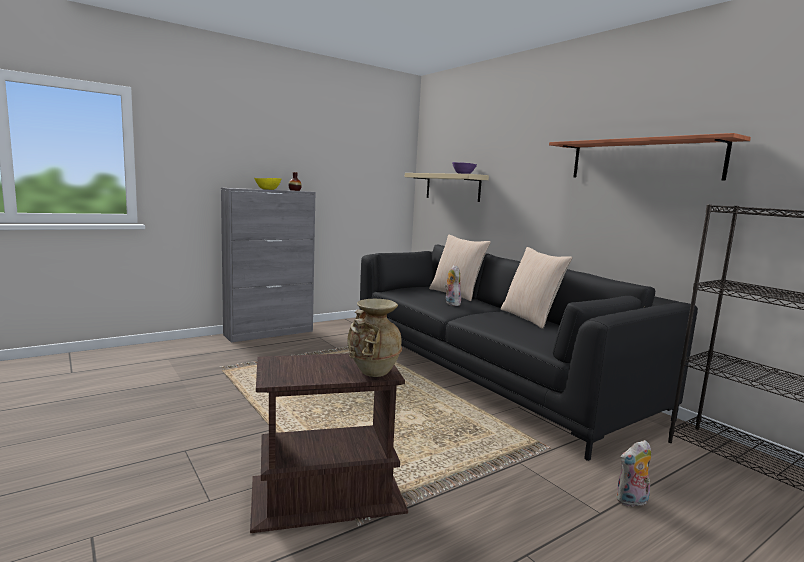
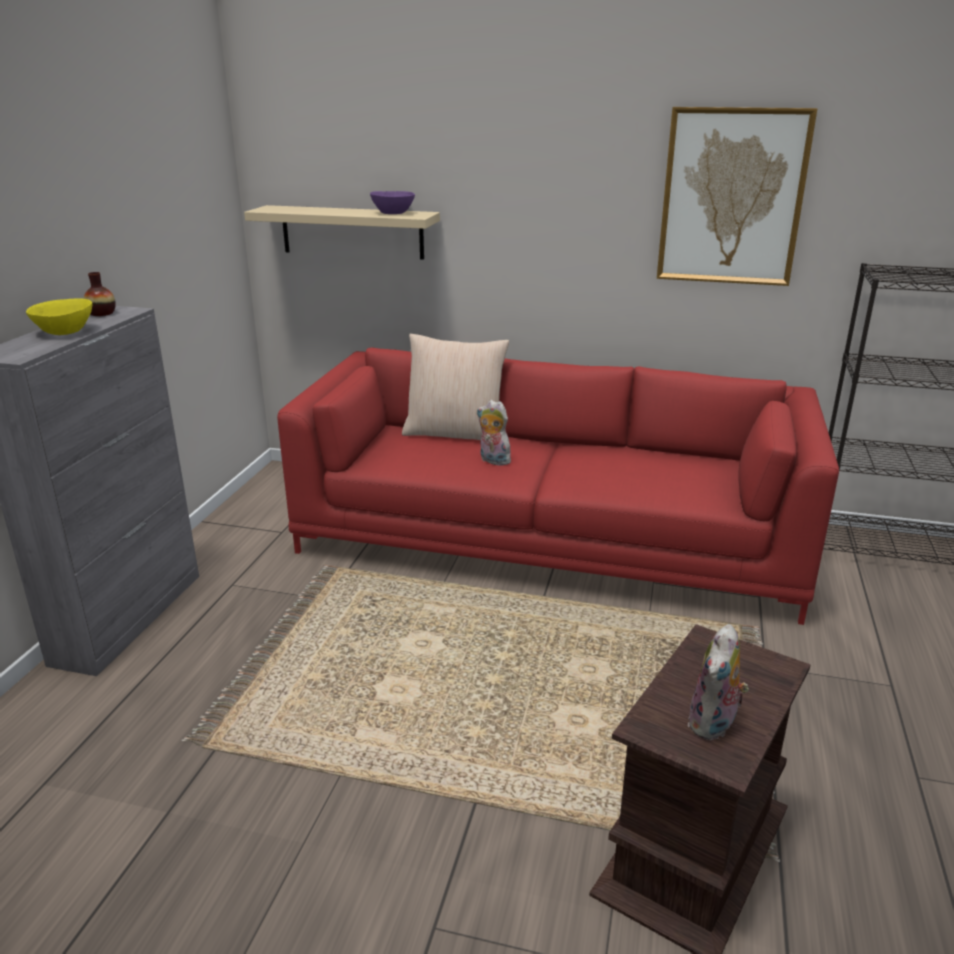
camera: 40 degrees left, 15 degrees up
beige vase [347,299,402,377] -> none
black sofa [360,245,698,461] -> red sofa [277,348,839,625]
beige pillow [501,247,573,329] -> none
shelf [549,133,751,181] -> picture [657,107,817,286]
plush toy [616,440,651,507] -> plush toy moved to [688,624,749,740]

